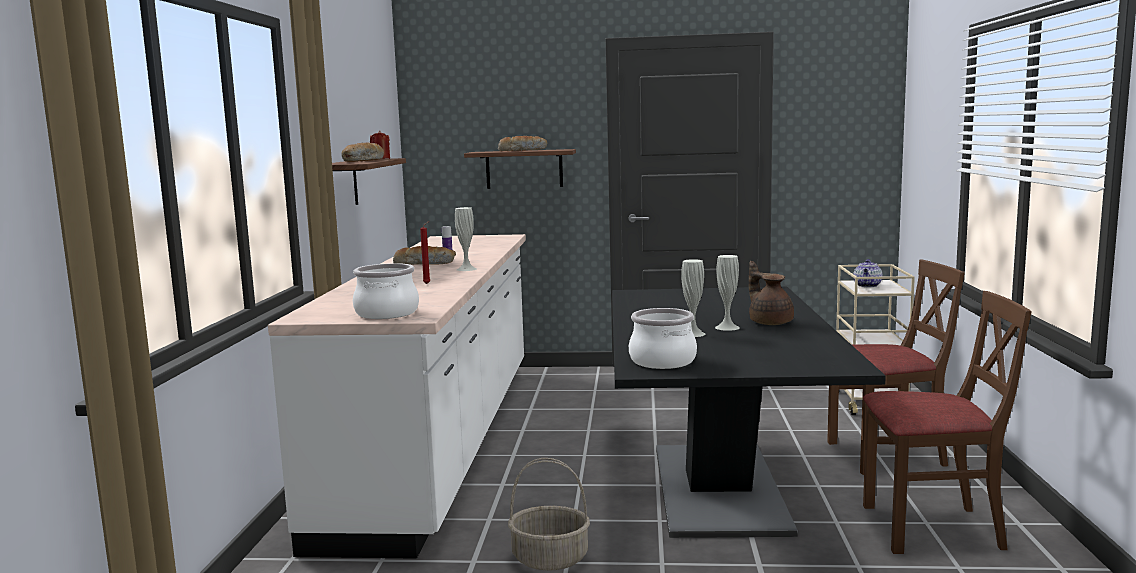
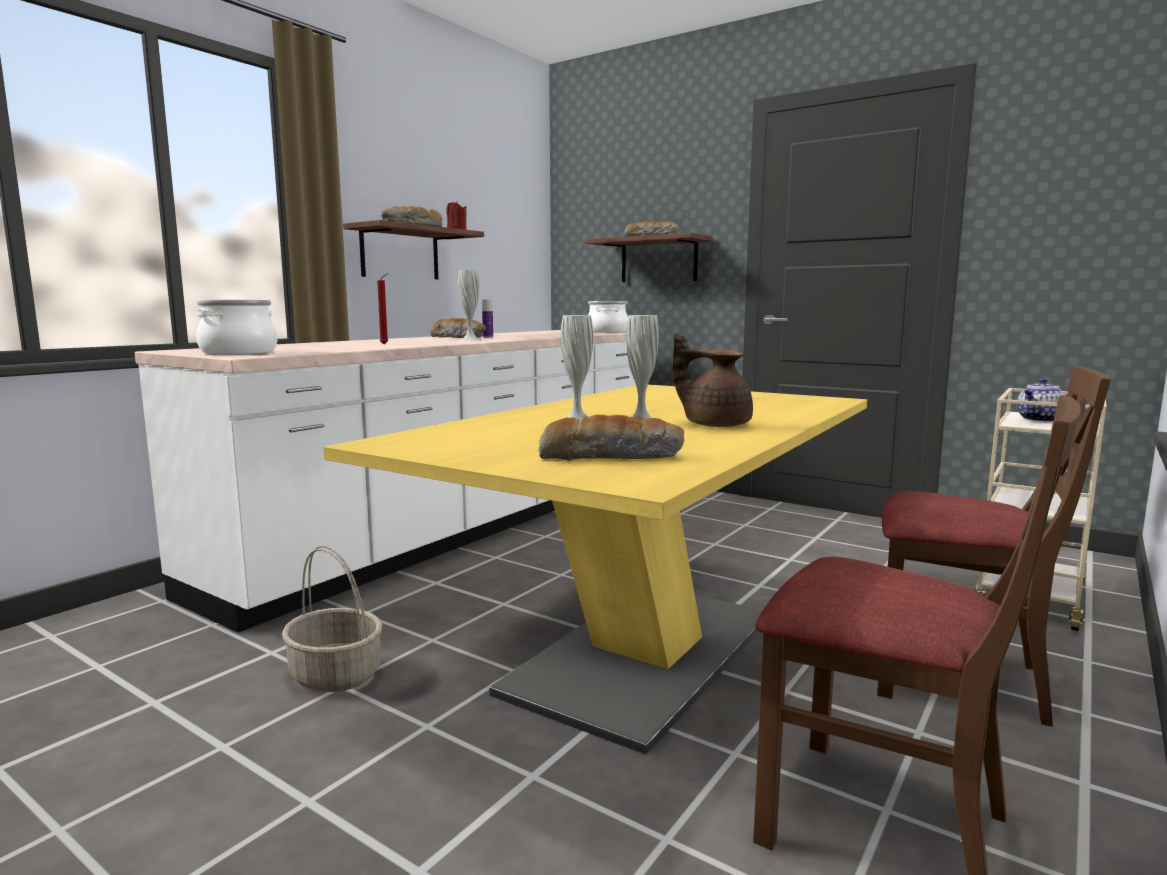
camera: 30 degrees right, 0 degrees up
black dining table [612,287,886,538] -> yellow dining table [323,384,867,755]
cooking pot [629,308,697,369] -> cooking pot moved to [588,301,628,333]
brown teapot [749,261,794,325] -> brown teapot turned 60 degrees counterclockwise [673,333,753,427]
none -> bread [539,415,685,461]

